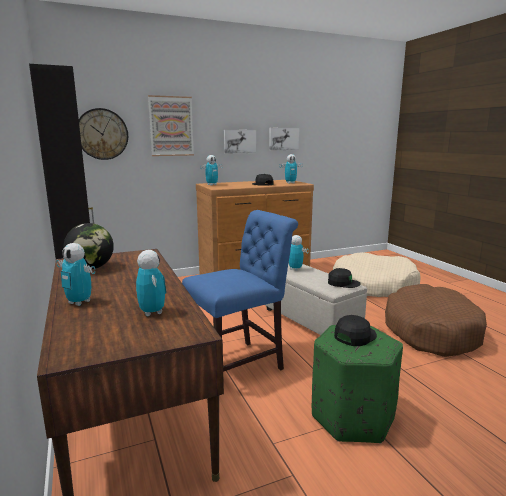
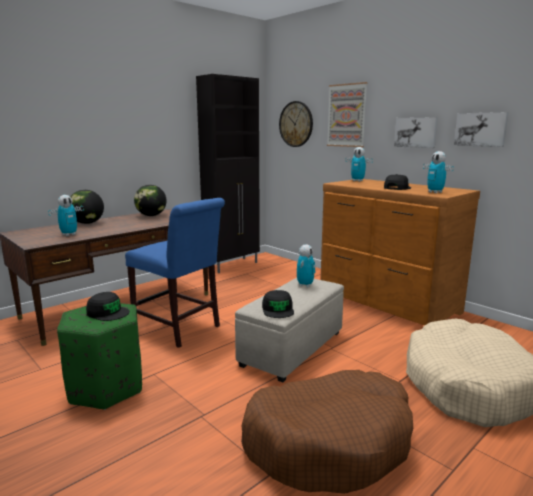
camera: 70 degrees right, 0 degrees up
toy robot [56,243,95,306] -> globe [70,190,104,224]

